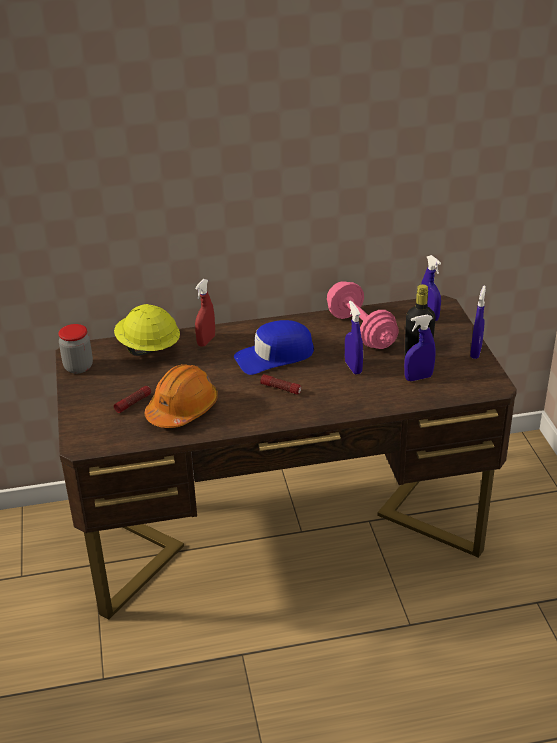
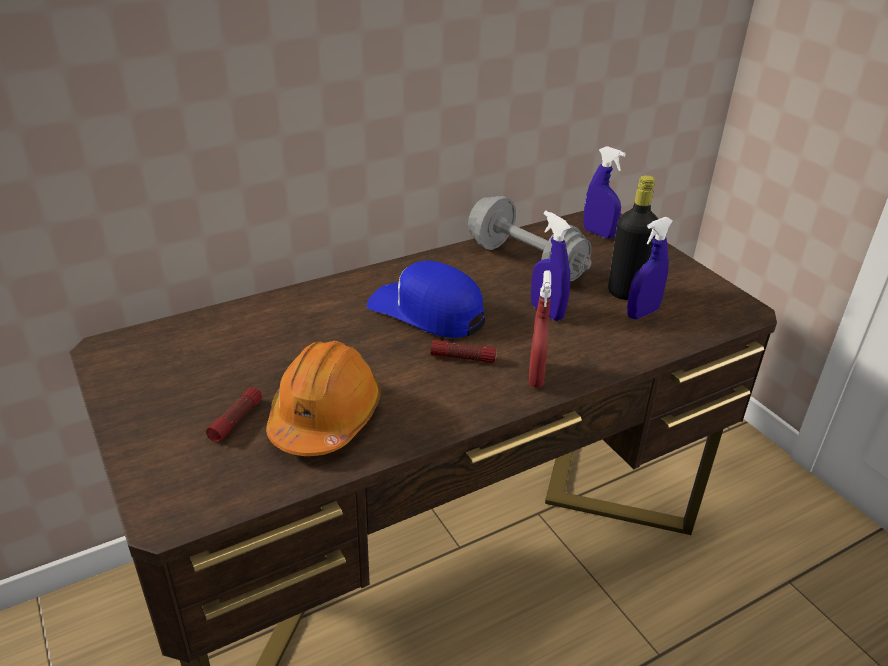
camera: 20 degrees left, 0 degrees up
jar [58,324,93,374] -> none
yellow hard hat [114,304,180,356] -> none
red spray bottle [195,279,215,347] -> red spray bottle moved to [529,270,551,388]
blue cap [234,320,314,375] -> blue cap turned 75 degrees clockwise [367,260,485,338]
pink dumbbell [327,281,399,349] -> grey dumbbell [468,196,592,281]
blue spray bottle [470,286,486,359] -> none

